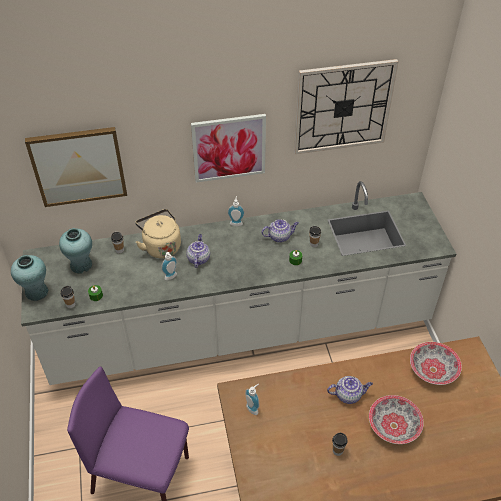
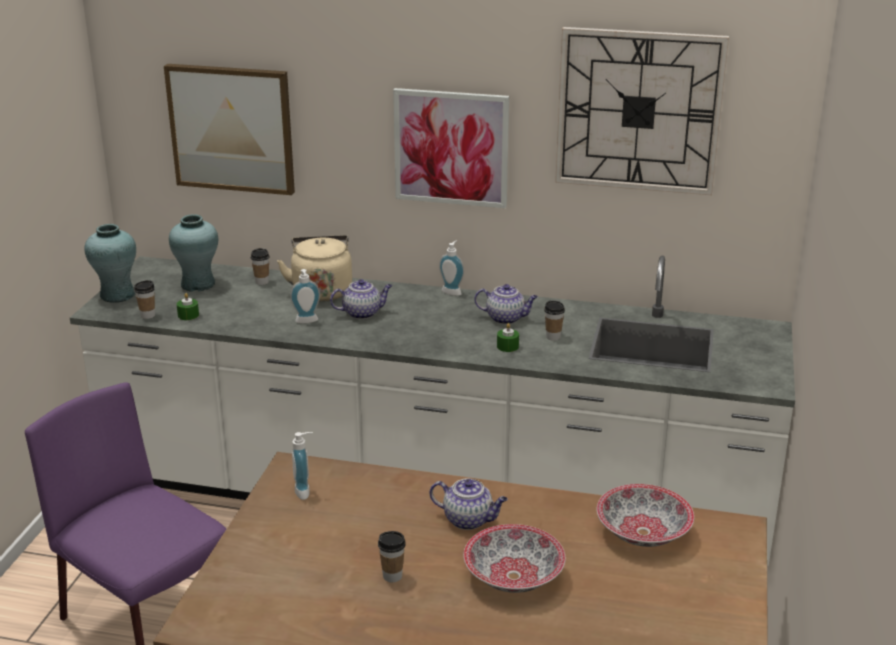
camera: 25 degrees right, 20 degrees down
teapot [186,234,210,268] -> teapot turned 45 degrees clockwise [330,279,392,319]

